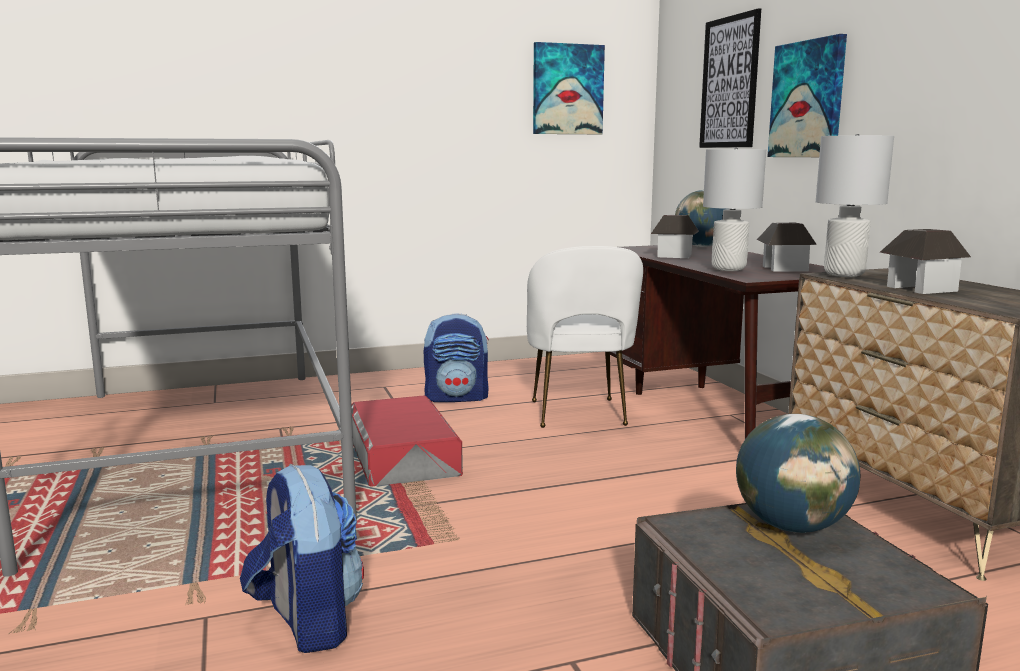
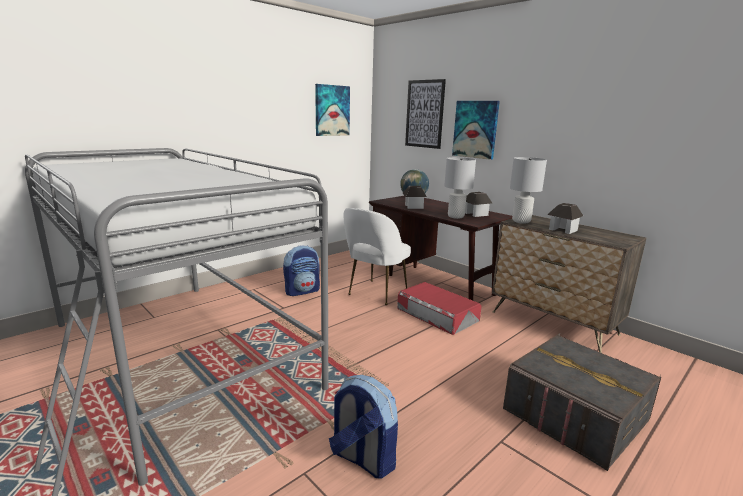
camera: 25 degrees left, 5 degrees up
red storage box [351,396,463,487] -> red storage box moved to [397,282,482,335]
white chair [527,246,643,428] -> white chair turned 60 degrees clockwise [344,208,411,305]
globe [736,414,860,533] -> none

